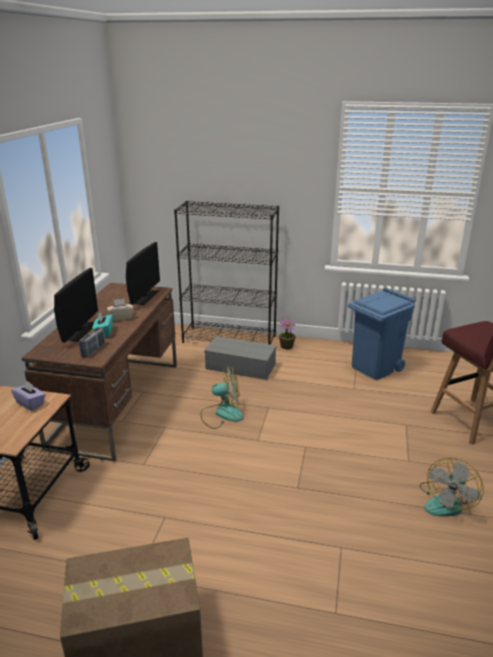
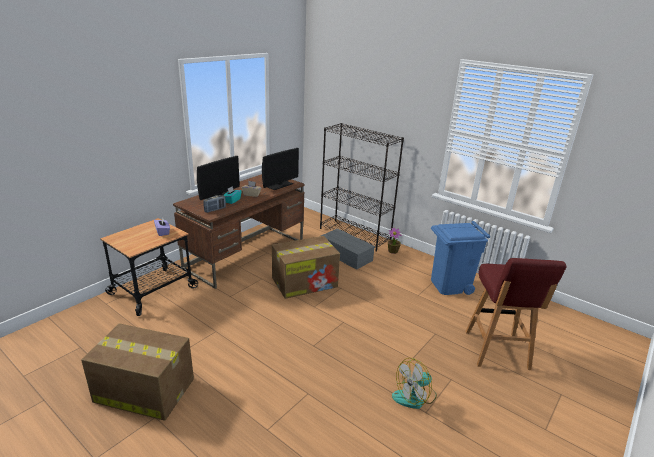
camera: 25 degrees right, 0 degrees up
fan [200,366,243,429] -> cardboard box [272,236,340,299]

